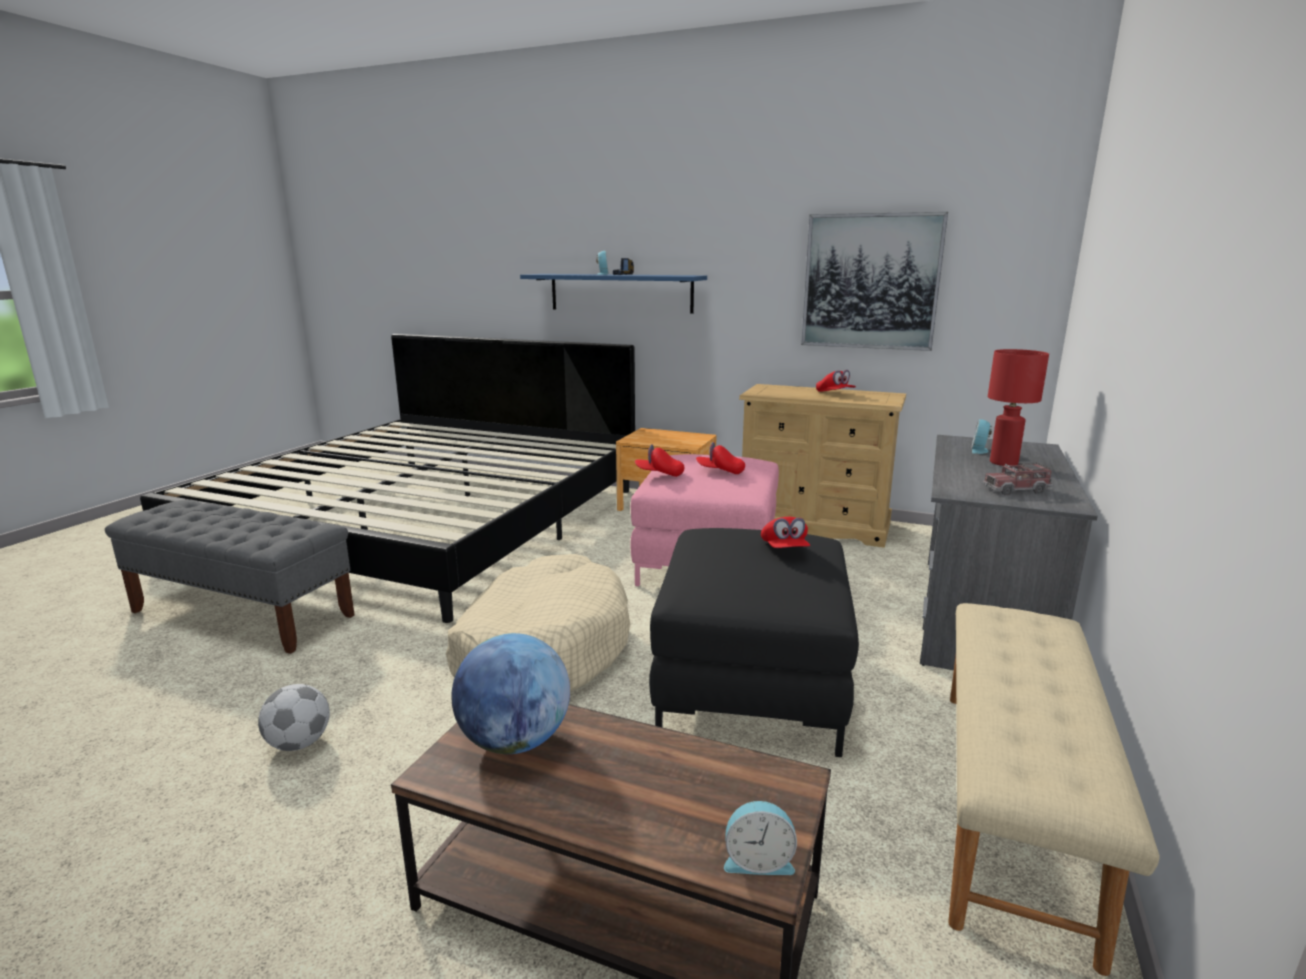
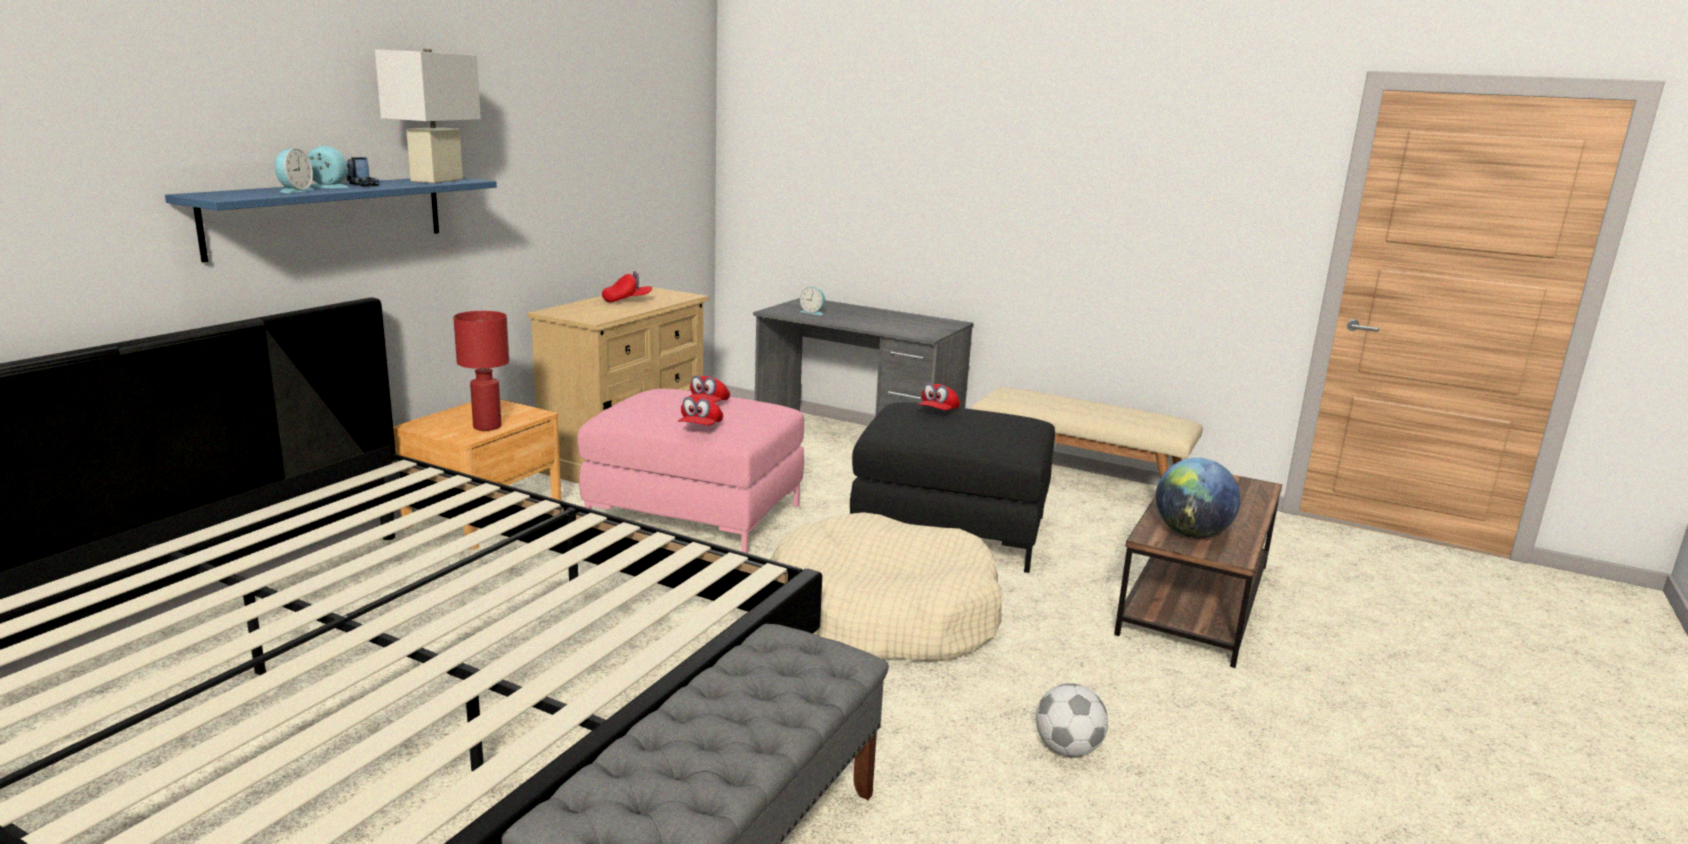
camera: 85 degrees left, 0 degrees up
alarm clock [724,801,797,875] -> alarm clock moved to [274,148,314,193]
red cap [761,517,810,548] -> red cap turned 120 degrees clockwise [918,383,960,410]
picture [801,212,948,351] -> none
toy truck [982,463,1054,495] -> none
red table lamp [988,349,1049,466] -> red table lamp moved to [453,311,509,431]
none -> white table lamp [375,49,481,183]

